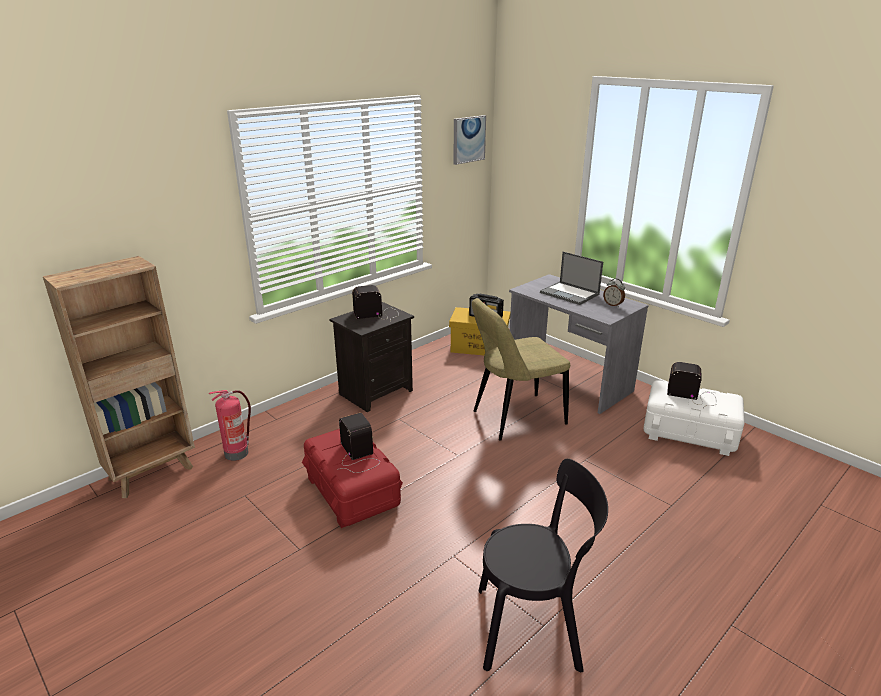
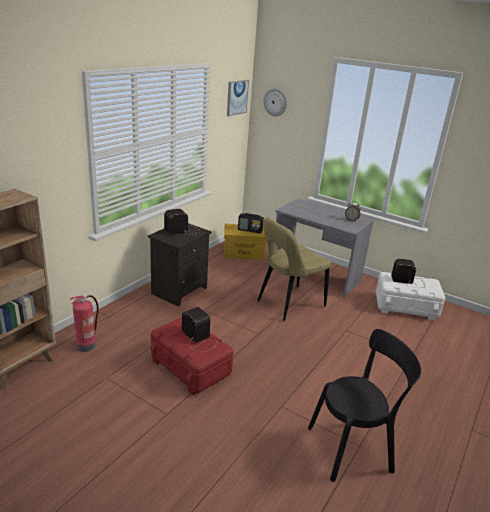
camera: 15 degrees left, 0 degrees up
laptop [540,252,603,305] -> none
none -> wall clock [263,88,287,116]

